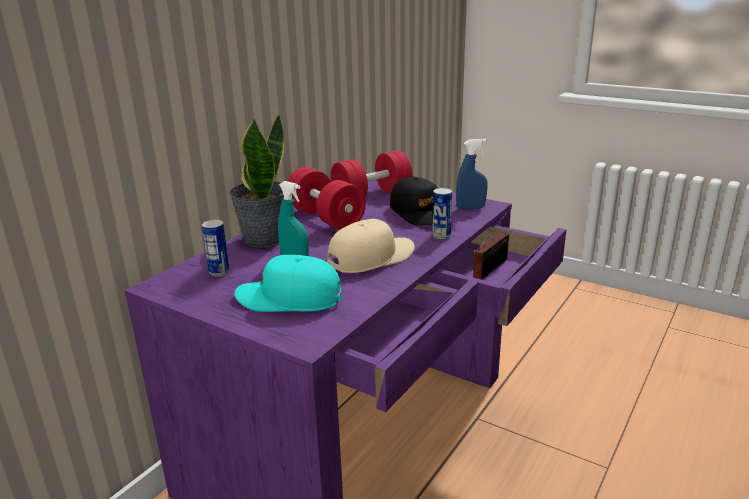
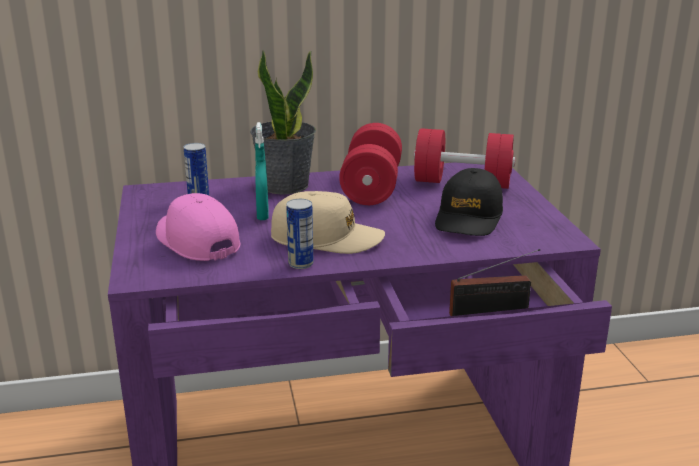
camera: 45 degrees right, 0 degrees up
turquoise cap [234,255,342,312] -> pink cap [156,193,240,261]
can [433,188,452,239] -> can moved to [286,199,314,269]
blue spray bottle [456,139,488,210] -> none

